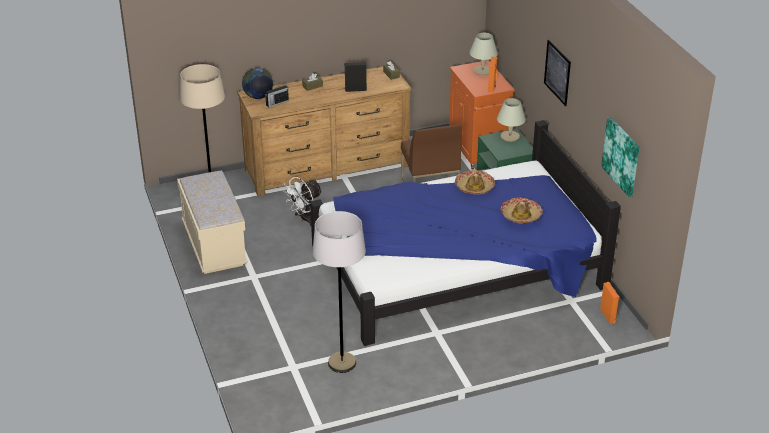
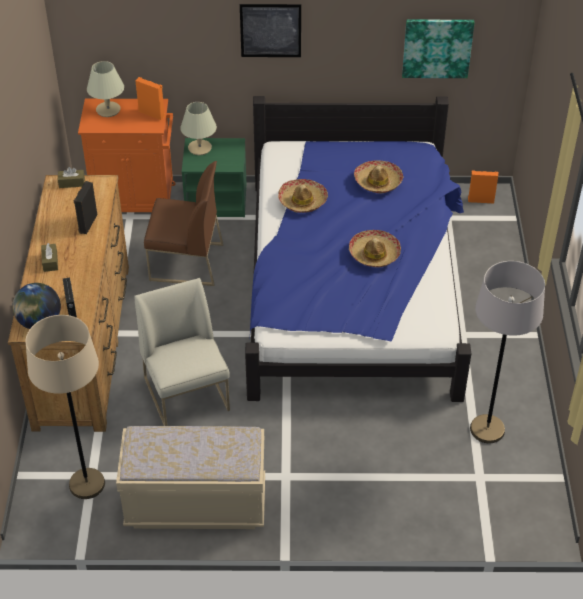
camera: 70 degrees left, 10 degrees up
white fan [283,177,323,226] -> white chair [135,278,230,426]
none -> hat [349,230,401,267]

